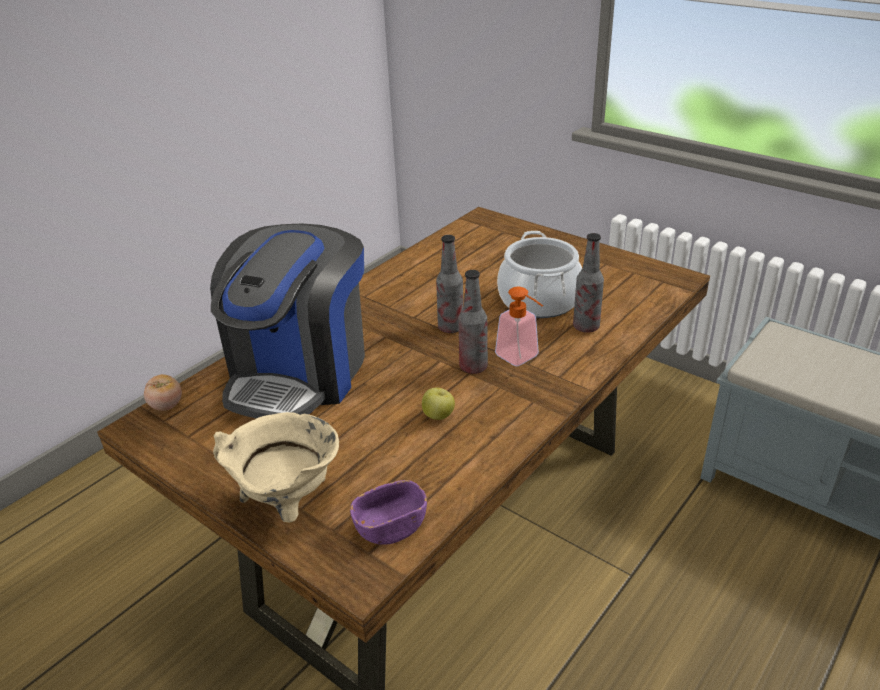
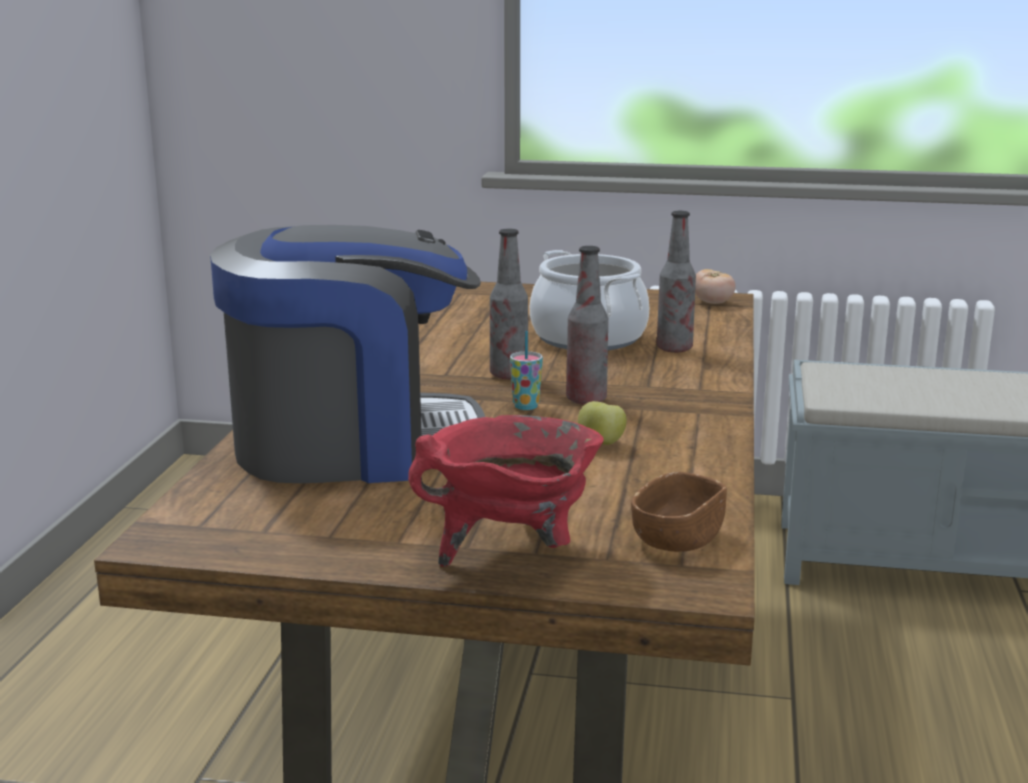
camera: 30 degrees left, 15 degrees down
tomato [144,374,182,411] -> tomato moved to [695,269,736,304]
coffee machine [210,223,365,419] -> coffee machine turned 90 degrees counterclockwise [210,225,485,483]
beige cooking pot [213,412,339,523] -> red cooking pot [408,415,604,567]
purple bowl [350,480,427,545] -> brown bowl [631,472,727,552]
soap dispenser [495,286,543,366] -> none
none -> cup [510,331,543,410]

